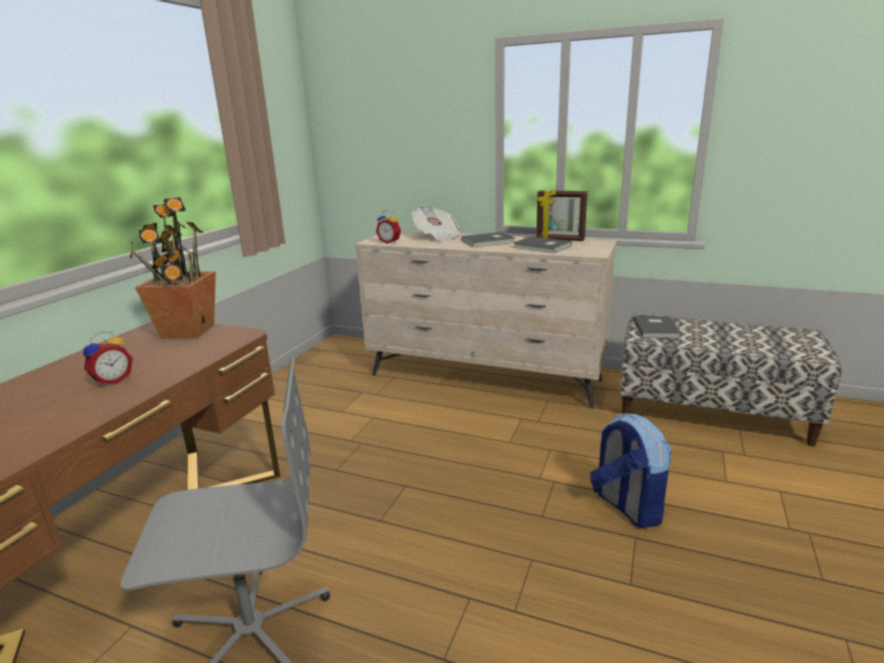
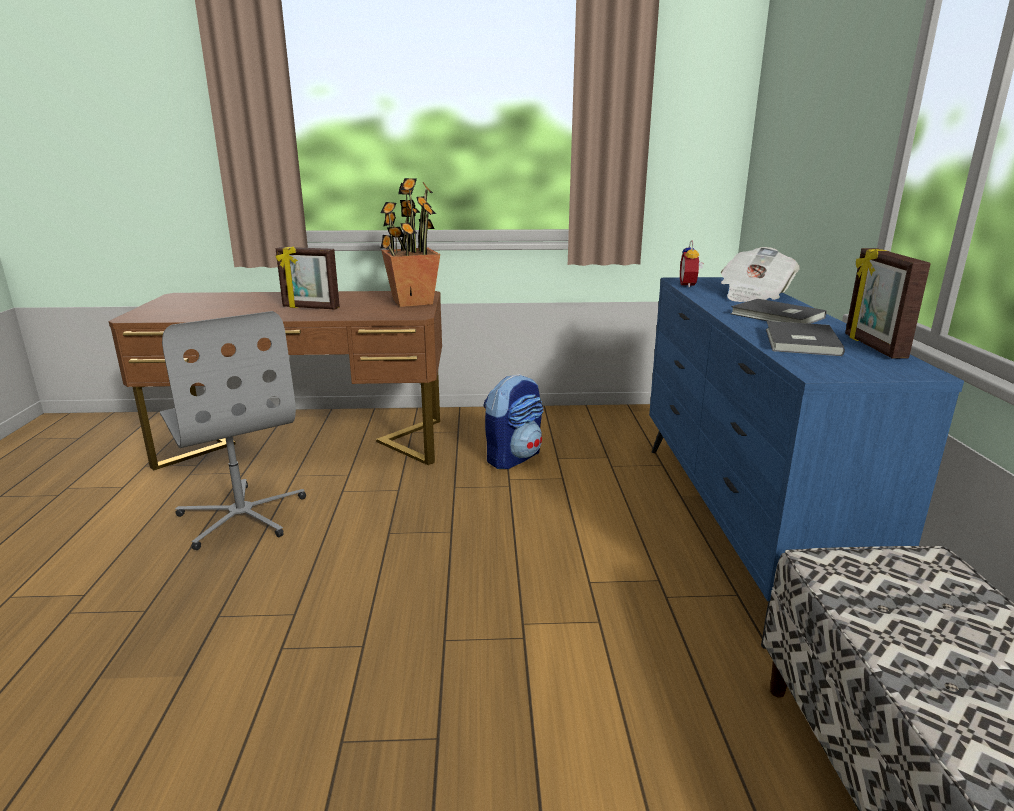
camera: 65 degrees right, 0 degrees up
alarm clock [83,331,133,387] -> picture frame [276,247,340,309]
beige dresser [355,231,617,409] -> blue dresser [649,277,964,649]
backpack [590,413,672,528] -> backpack moved to [484,374,544,469]
grey book [633,316,681,339] -> none

